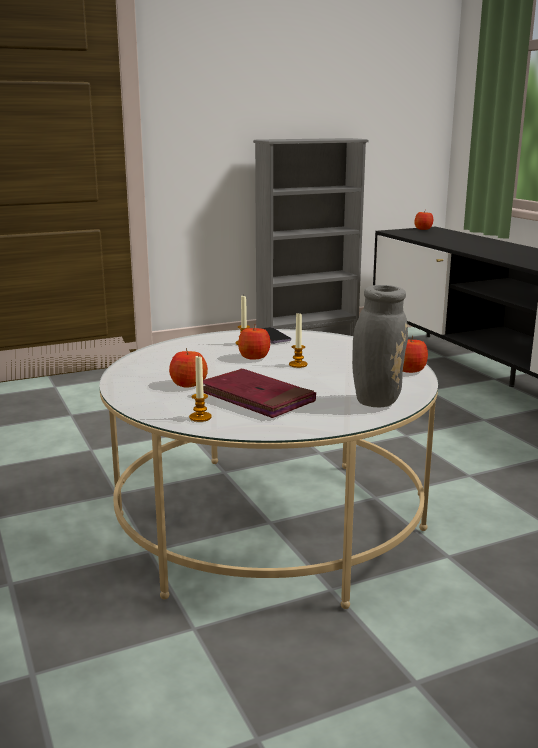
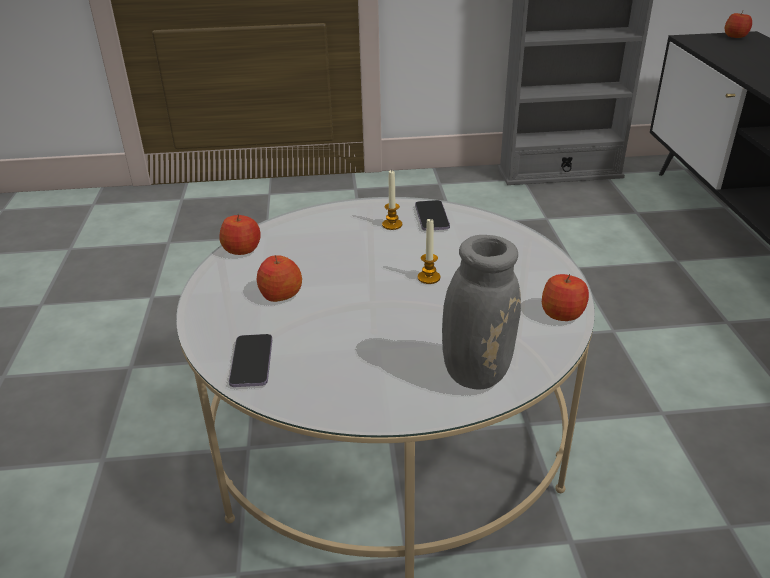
camera: 20 degrees right, 15 degrees up
candle [189,354,212,422] -> phone [229,334,272,387]
red book [203,369,316,418] -> none
apple [238,326,270,359] -> apple moved to [220,214,260,255]

